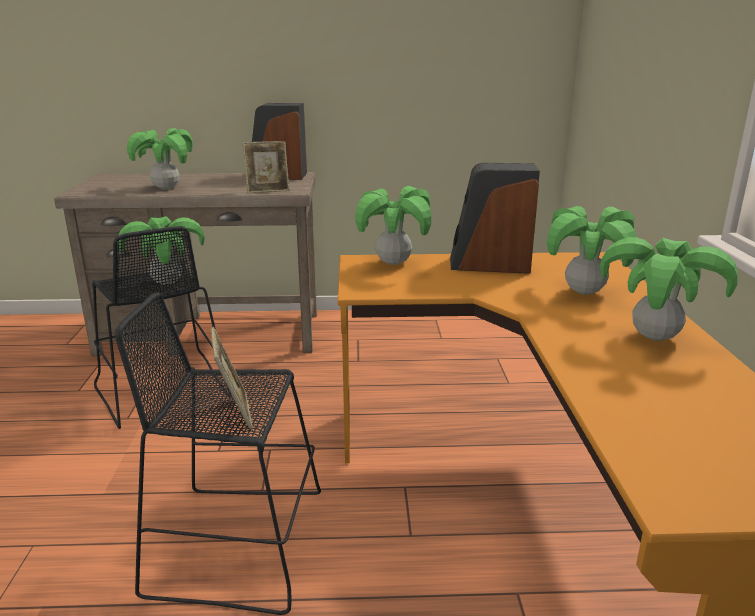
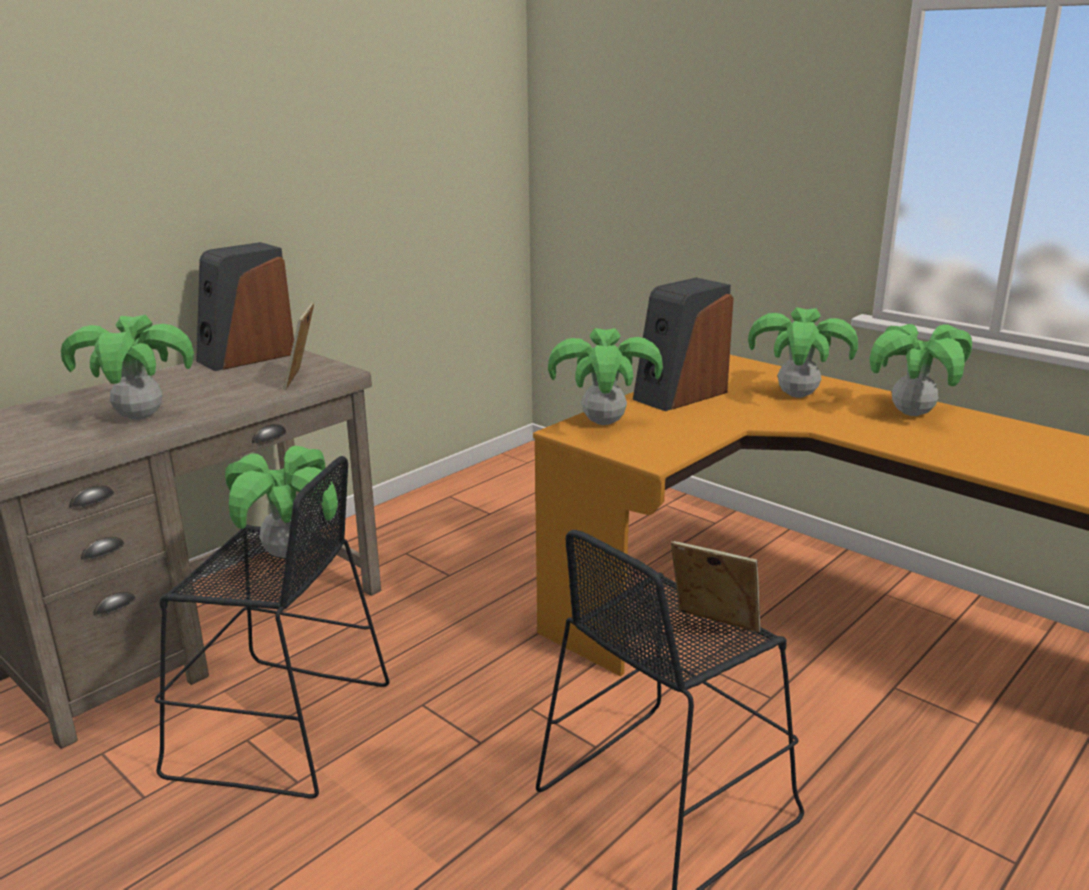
camera: 45 degrees left, 0 degrees up
picture frame [243,141,290,193] -> picture frame turned 150 degrees clockwise [283,302,314,390]

